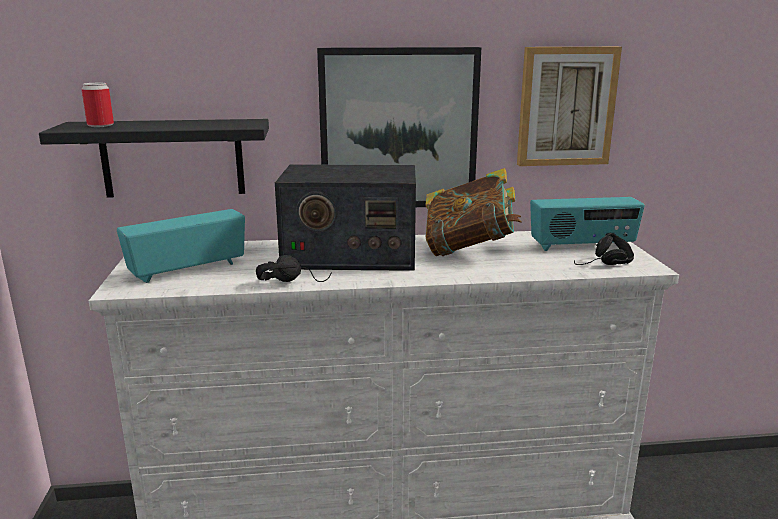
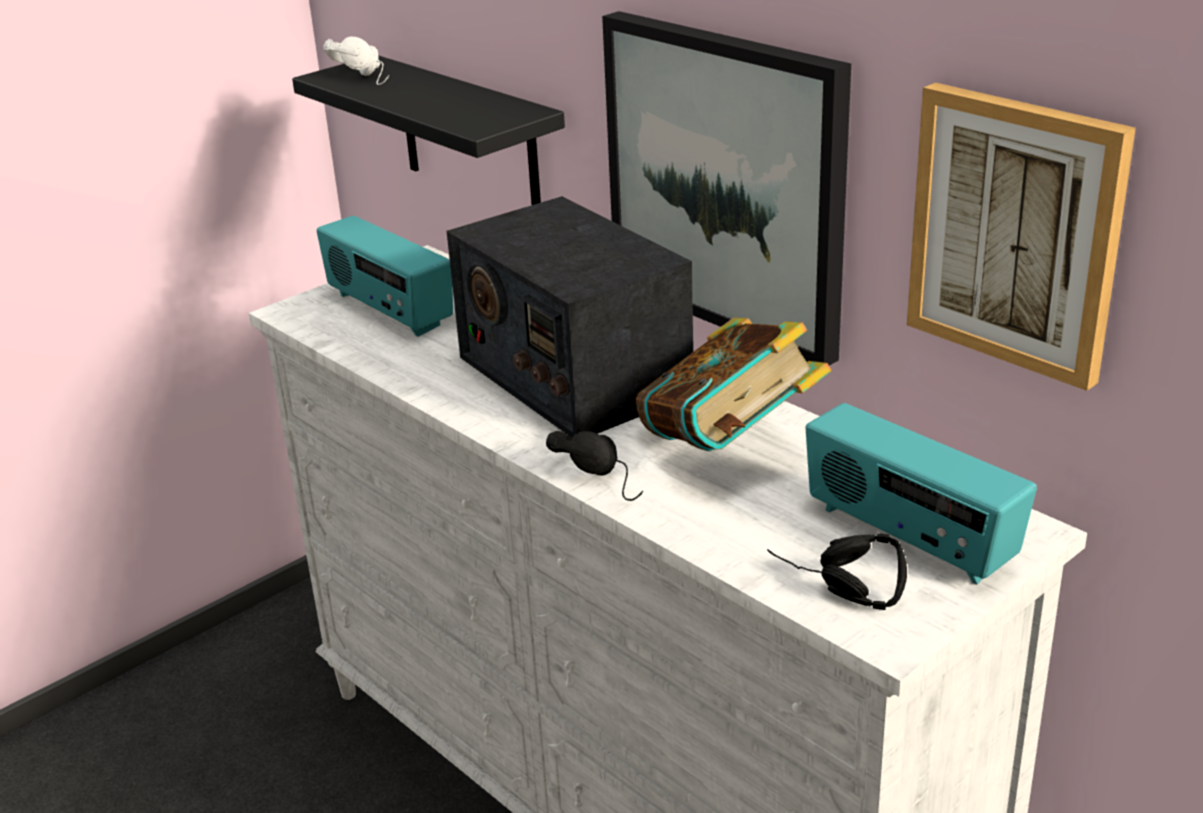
camera: 55 degrees right, 10 degrees up
can [81,83,114,127] -> white headphones [323,37,389,85]
radio [117,209,245,283] -> radio turned 150 degrees counterclockwise [317,216,453,337]
black headphones [256,255,332,282] -> black headphones moved to [546,431,643,501]

